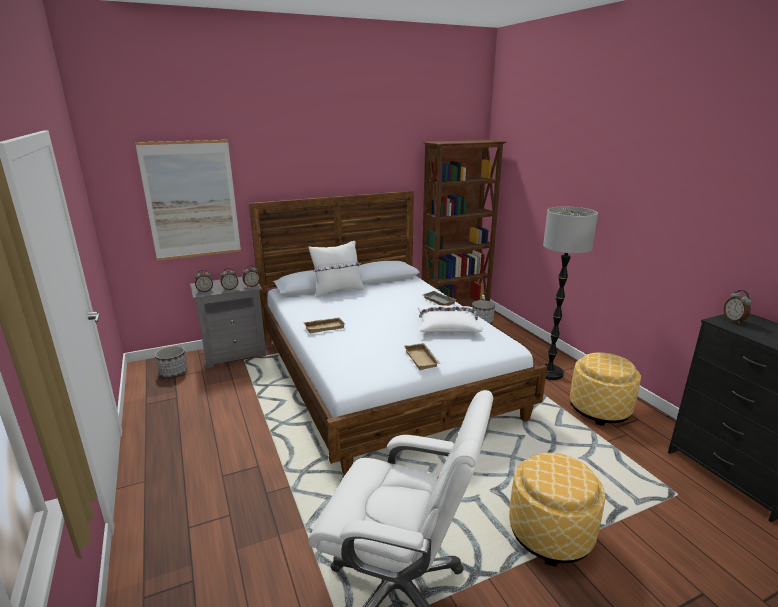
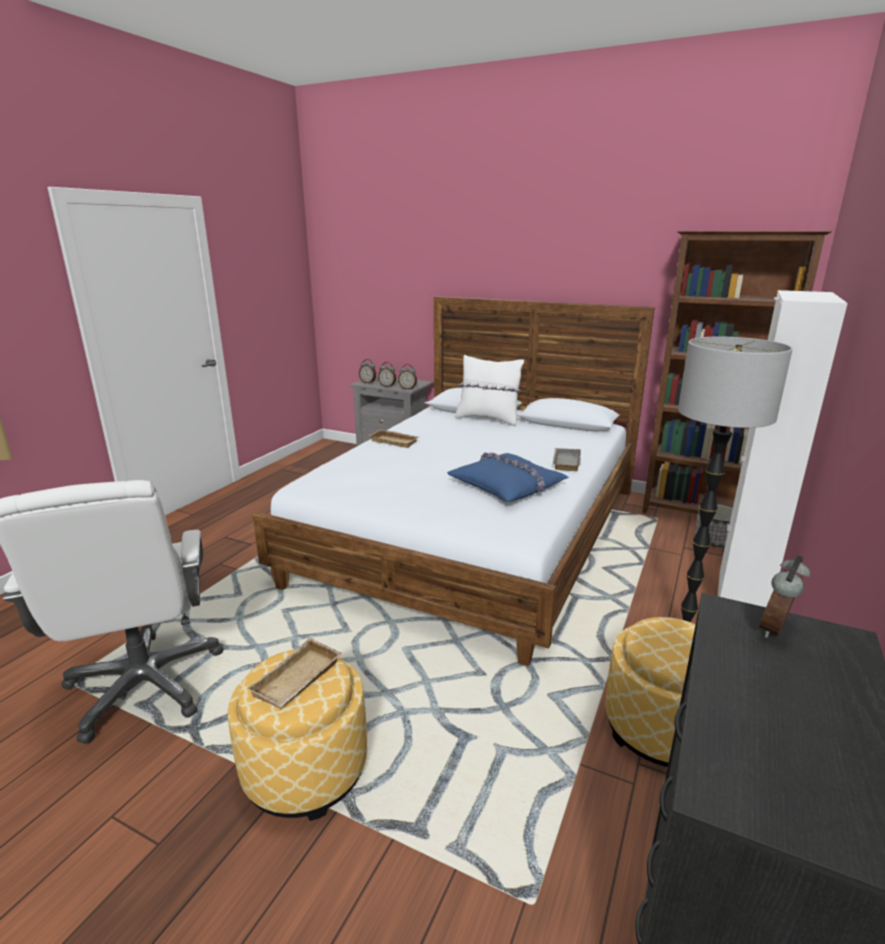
camera: 50 degrees right, 0 degrees up
picture [135,140,241,261] -> none
planter [155,346,187,378] -> none
beige tray [404,343,441,370] -> beige tray moved to [248,637,342,709]
white pillow [418,305,482,333] -> blue pillow [447,452,569,502]
none -> white cabinet [718,290,848,607]

